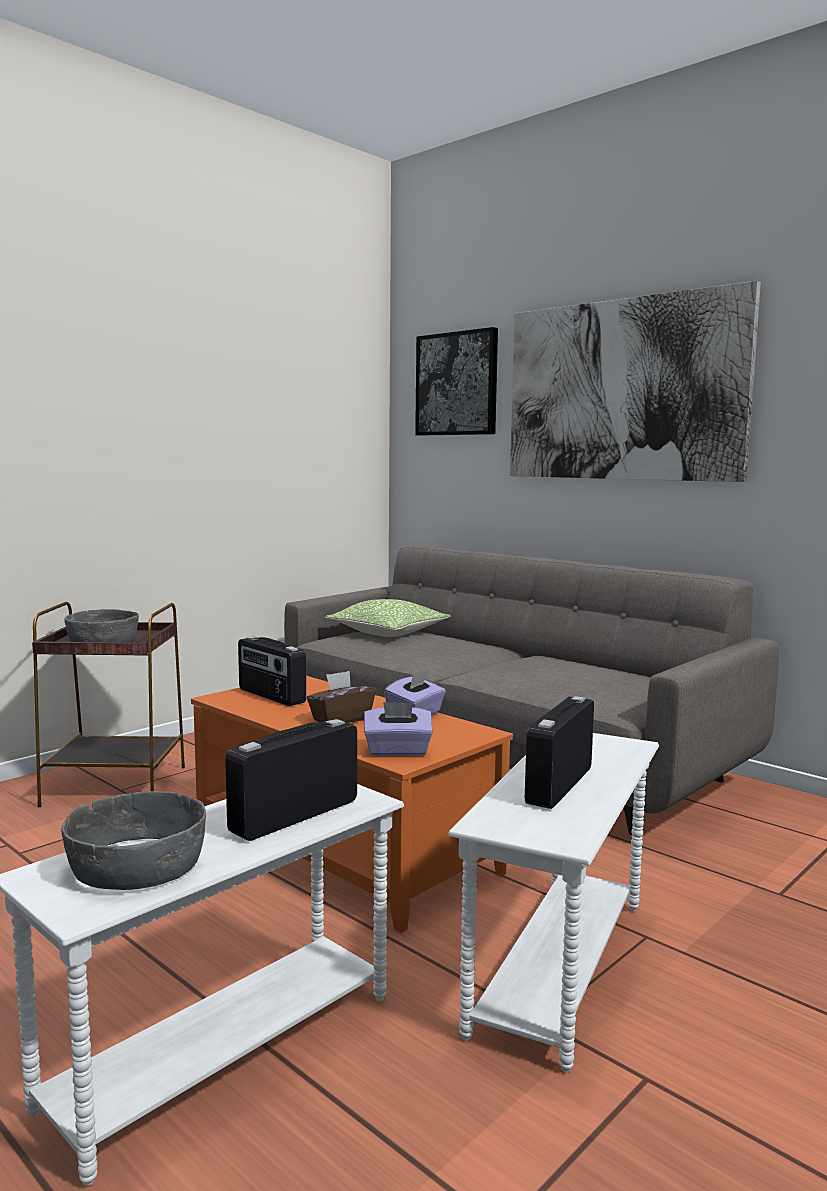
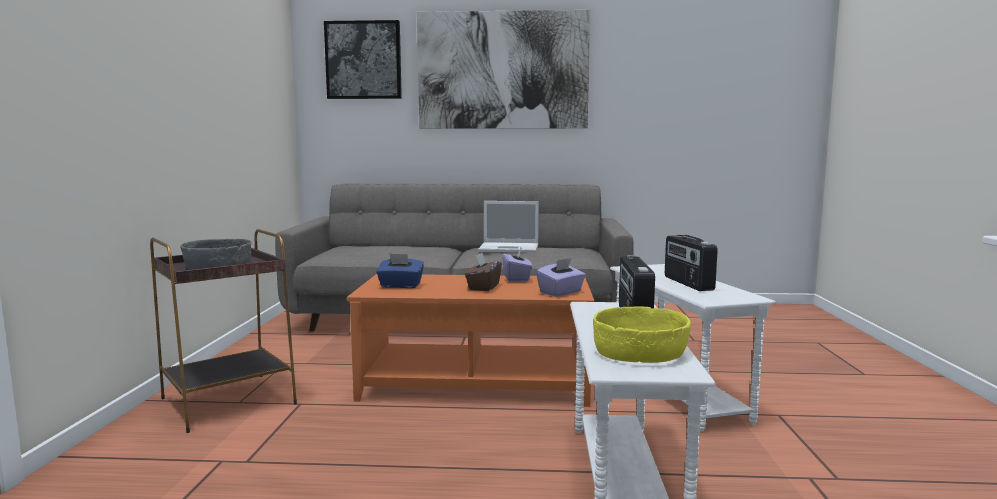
camera: 40 degrees left, 0 degrees up
grey bowl [61,791,206,890] -> yellow bowl [593,306,691,363]
radio [238,636,306,706] -> blue tissue box [376,253,424,288]
pillow [325,599,451,637] -> none
none -> laptop [478,201,539,253]

